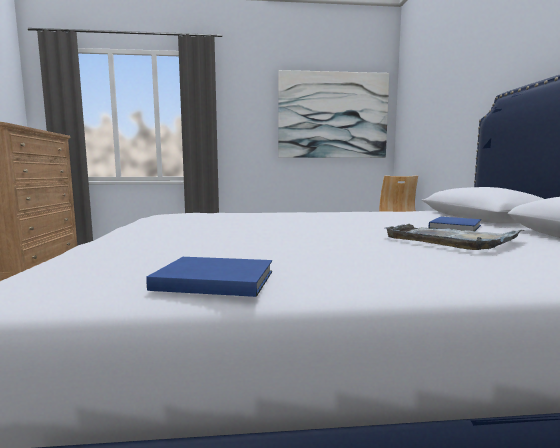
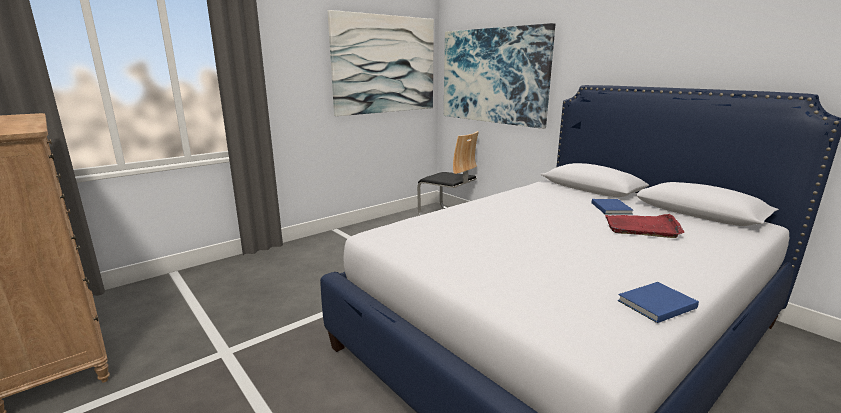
camera: 35 degrees left, 10 degrees up
grey tray [385,224,524,250] -> red tray [605,214,685,238]
none -> picture [444,23,555,129]

